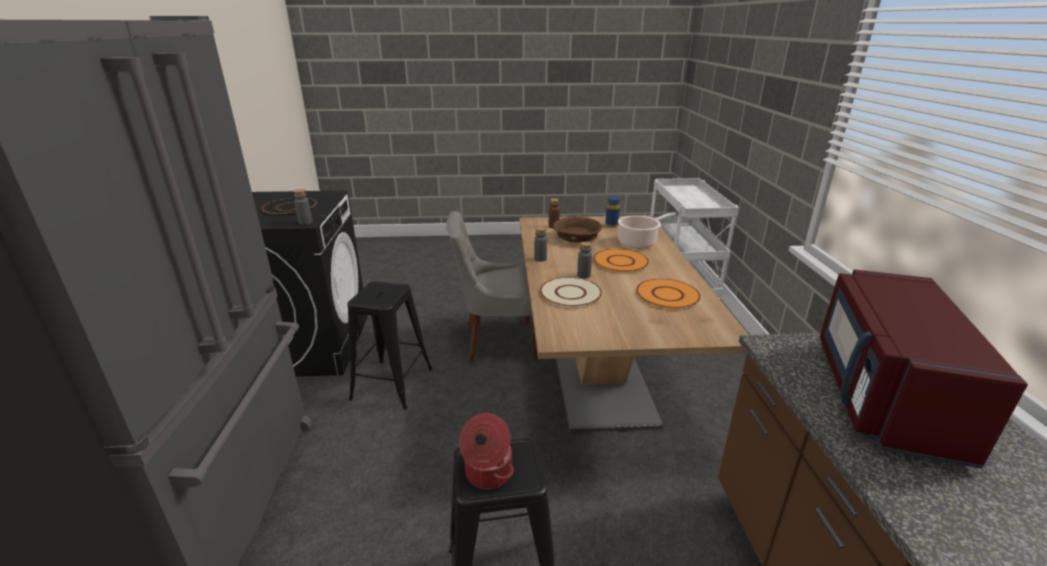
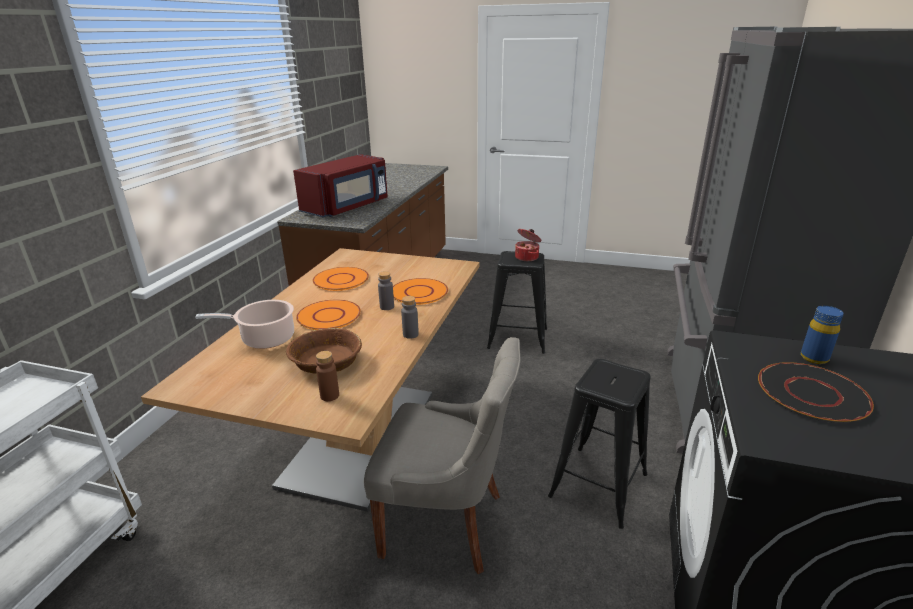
camera: 160 degrees left, 0 degrees up
grey bottle [294,189,313,225] -> none
beige plate [540,277,602,307] -> orange plate [393,278,448,305]
blue bottle [605,197,620,227] -> blue bottle moved to [801,306,844,364]

